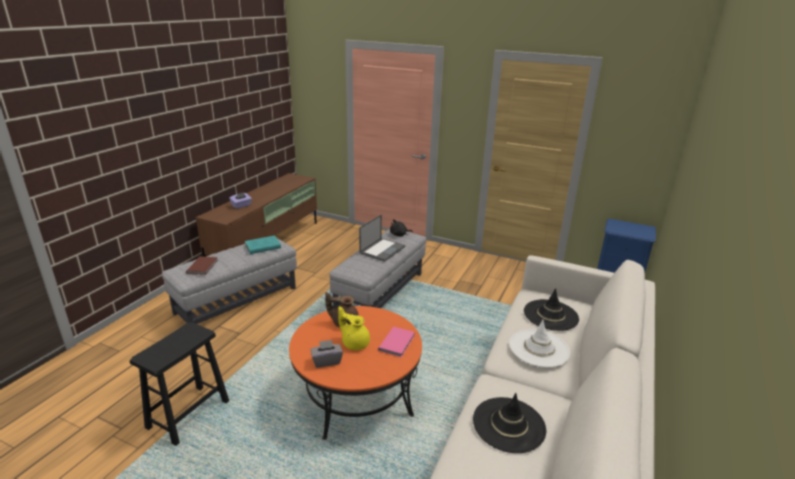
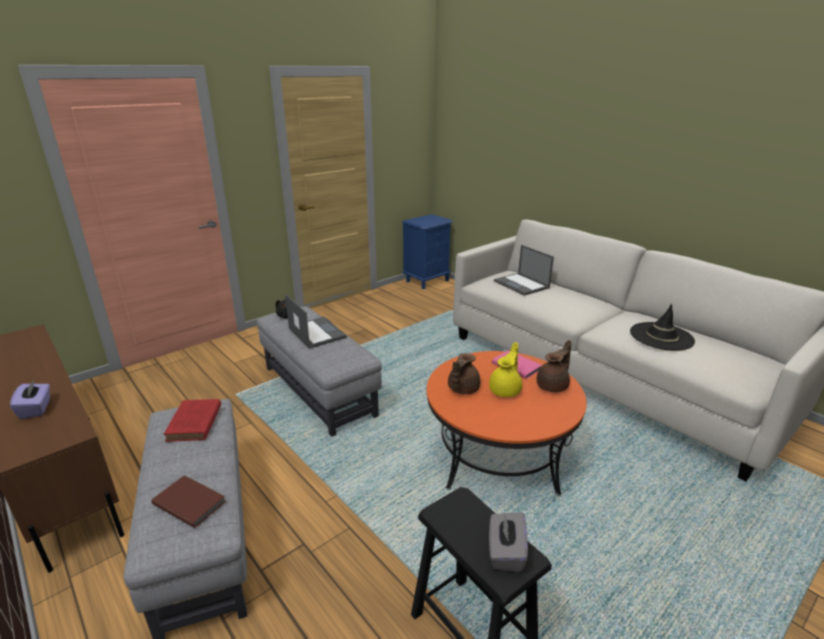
camera: 65 degrees left, 0 degrees up
turquoise book [245,235,281,254] -> red book [163,399,221,442]
grey tissue box [311,340,343,368] -> grey tissue box moved to [489,512,528,572]
yellow teapot [338,306,370,350] -> yellow teapot turned 150 degrees clockwise [489,342,522,397]
white hat [509,320,570,368] -> none
black hat [524,288,579,331] -> laptop [494,245,554,296]
none -> brown teapot [537,340,572,392]

